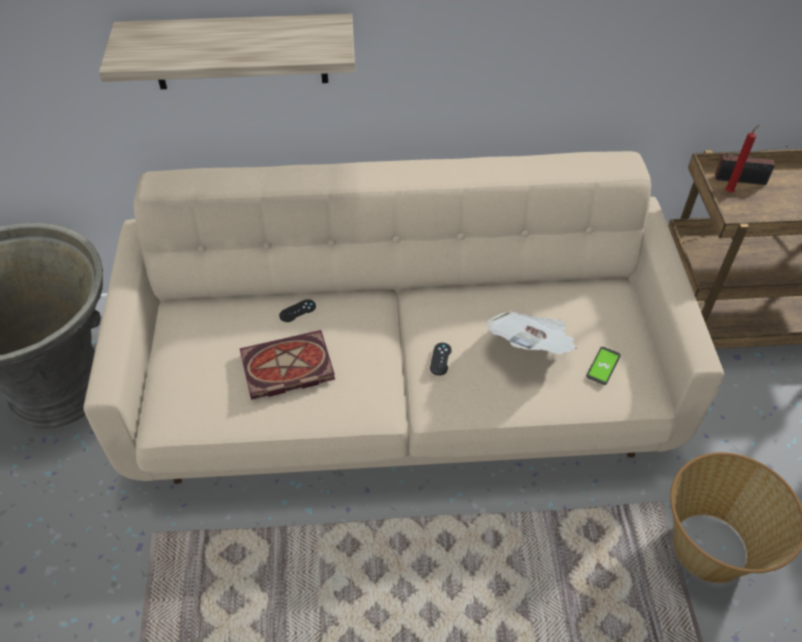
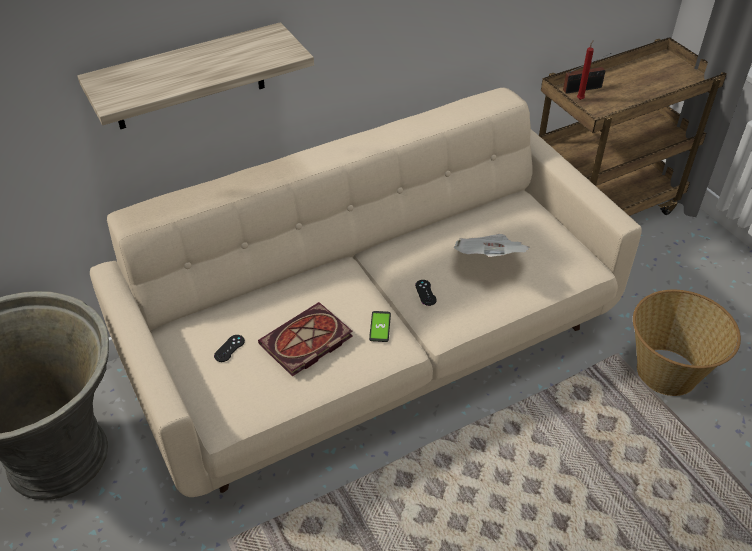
camera: 25 degrees left, 5 degrees down
black game controller [279,299,316,322] -> black game controller moved to [214,335,245,362]
phone [586,347,621,385] -> phone moved to [369,311,391,342]

